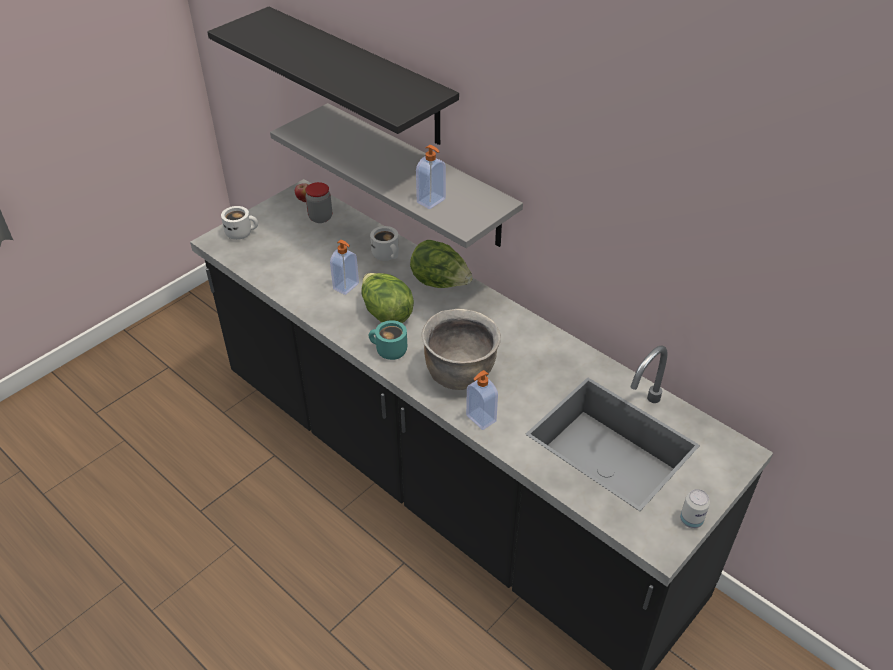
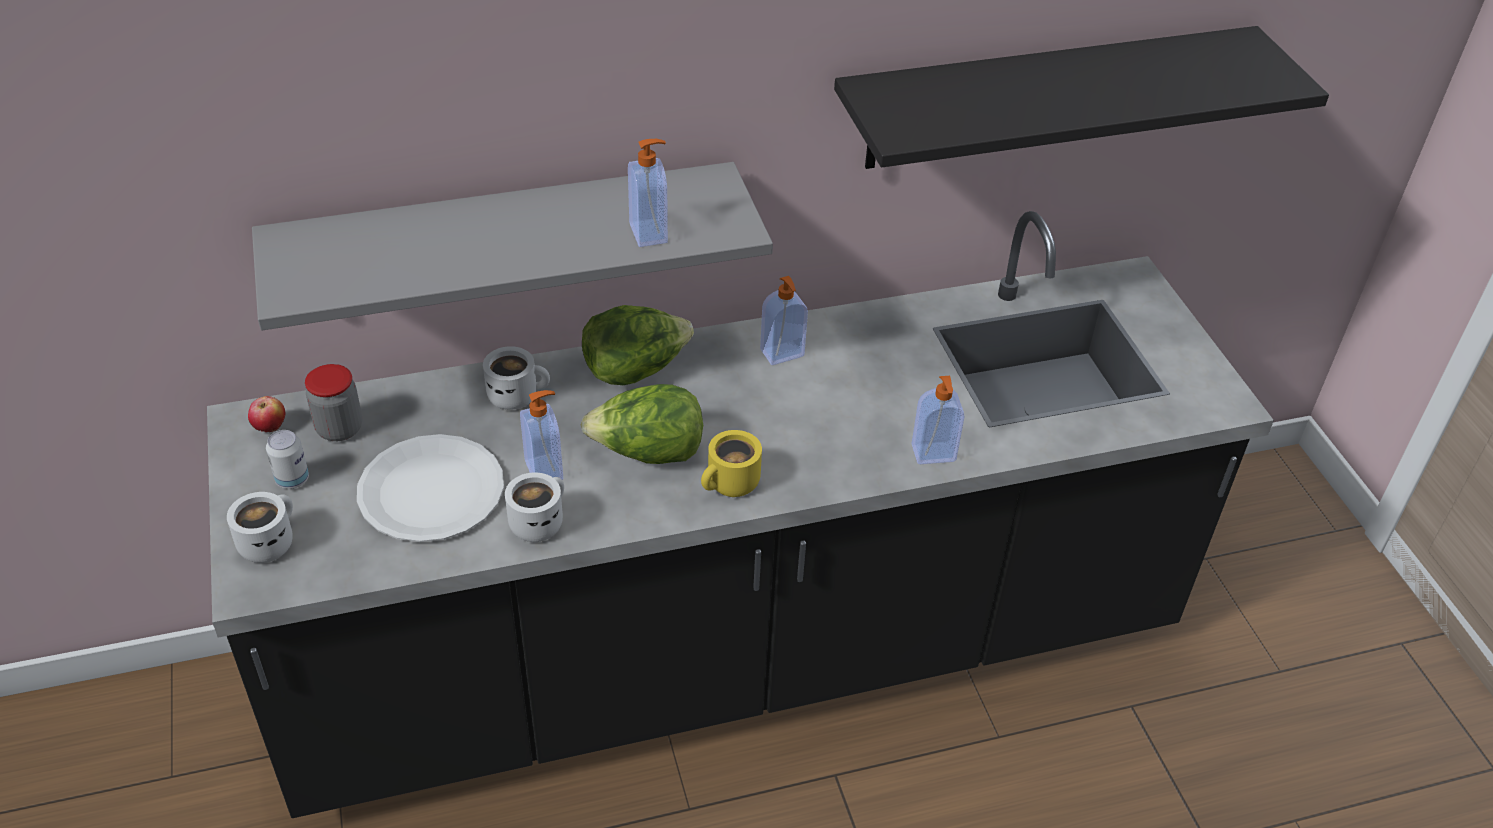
camera: 60 degrees left, 0 degrees up
black shelf [207,6,459,145] -> black shelf moved to [834,26,1329,169]
turquoise mug [369,320,407,360] -> yellow mug [701,430,762,497]
brown cooking pot [422,309,501,390] -> none
can [680,489,710,529] -> can moved to [266,430,309,489]
none -> white plate [357,434,504,542]
none -> white mug [505,473,564,542]
none -> soap dispenser [760,276,808,365]

